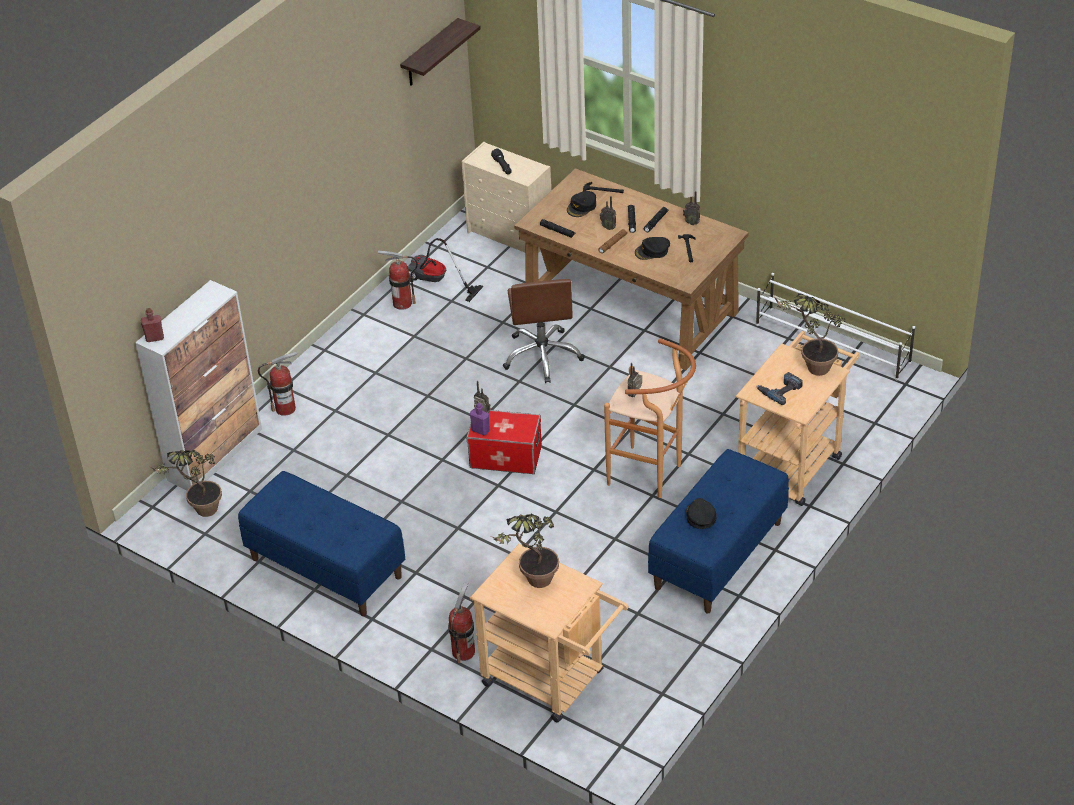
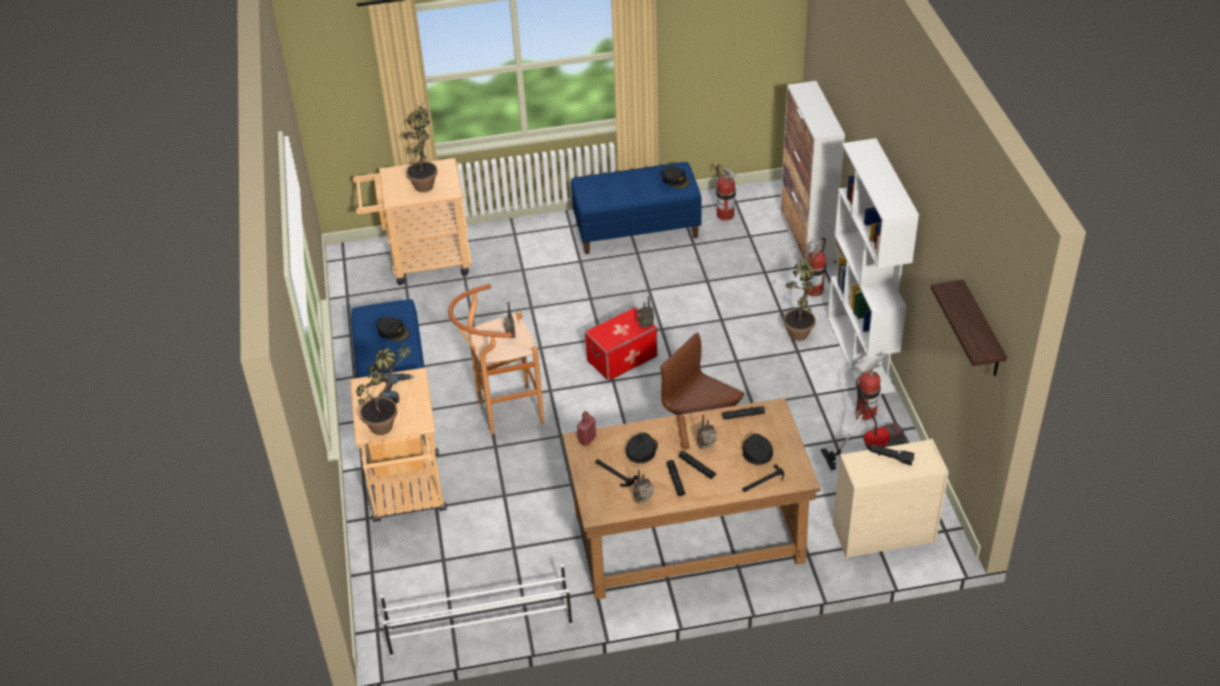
camera: 135 degrees right, 0 degrees up
red bottle [141,308,164,342] -> red bottle moved to [577,411,596,446]
potted plant [148,450,222,517] -> potted plant moved to [784,248,816,341]
fire extinguisher [448,583,475,663] -> fire extinguisher moved to [716,164,737,221]
purple bottle [470,403,490,435] -> none
none -> black cap [662,166,690,189]
none -> white bookcase [827,138,919,394]

